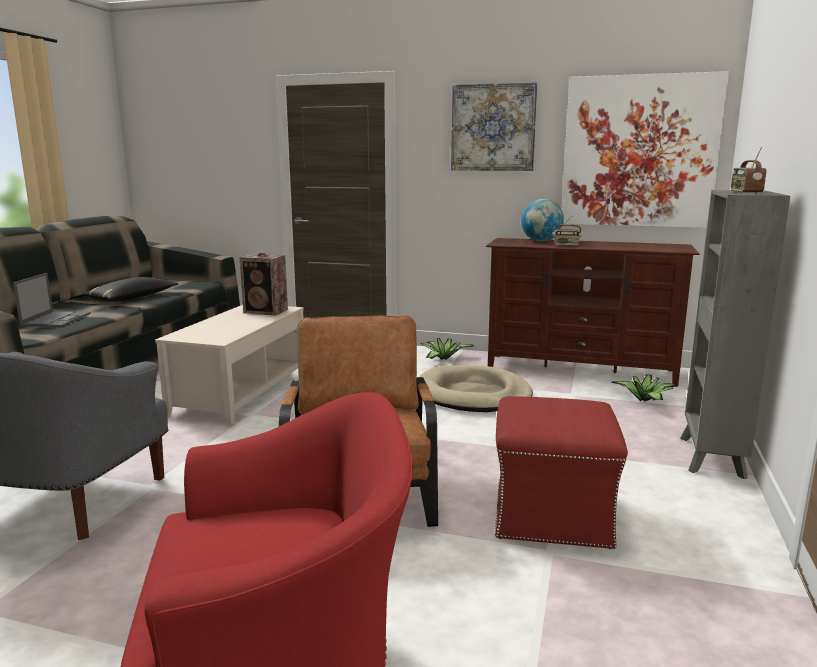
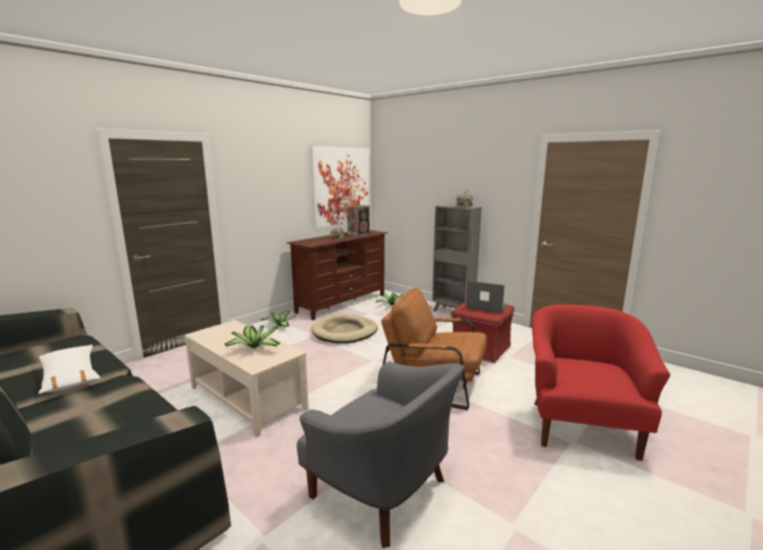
camera: 65 degrees left, 0 degrees up
laptop [13,273,91,327] -> laptop moved to [466,281,507,313]
black pillow [82,277,178,302] -> white pillow [38,345,101,394]
speaker [240,253,288,316] -> speaker moved to [347,204,370,236]
picture [451,82,537,171] -> none
globe [521,199,564,242] -> none
none -> potted plant [225,325,281,349]

